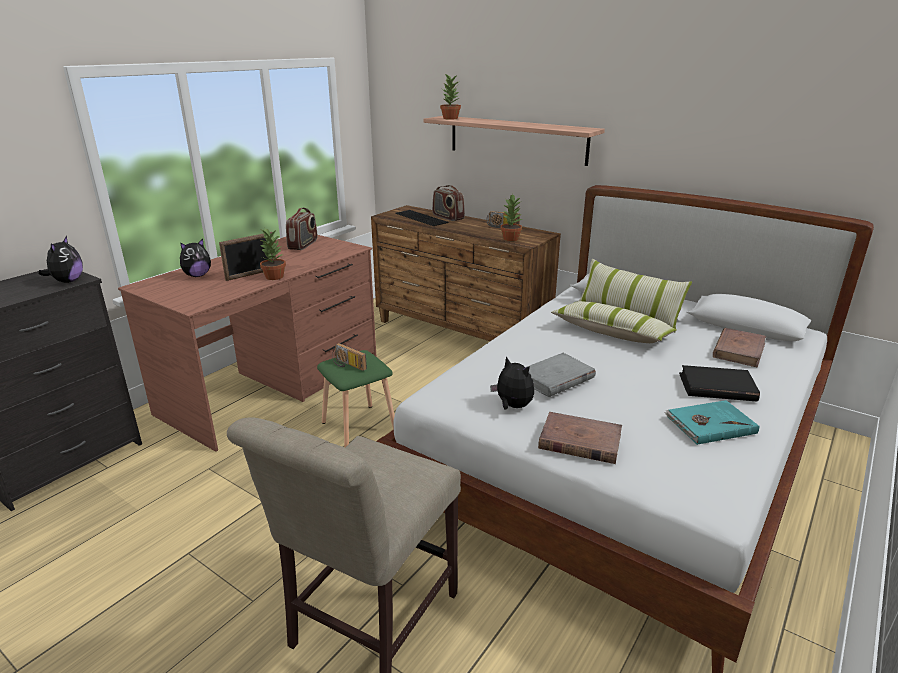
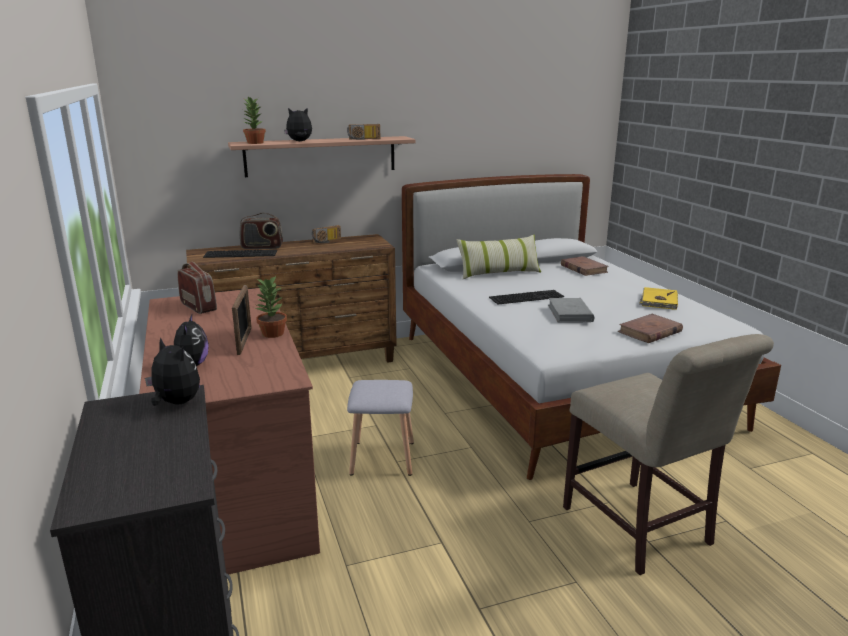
camera: 55 degrees left, 5 degrees down
green stool [317,350,395,447] -> grey stool [347,380,414,476]
radio [332,343,367,371] -> radio moved to [347,124,380,140]
plush toy [490,356,534,409] -> plush toy moved to [284,108,312,141]
potted plant [500,194,522,241] -> none
pillow [551,301,677,343] -> none
turquoise book [664,400,759,445] -> yellow book [639,287,678,310]
black book [679,365,760,402] -> none
none -> keyboard [489,290,564,305]

